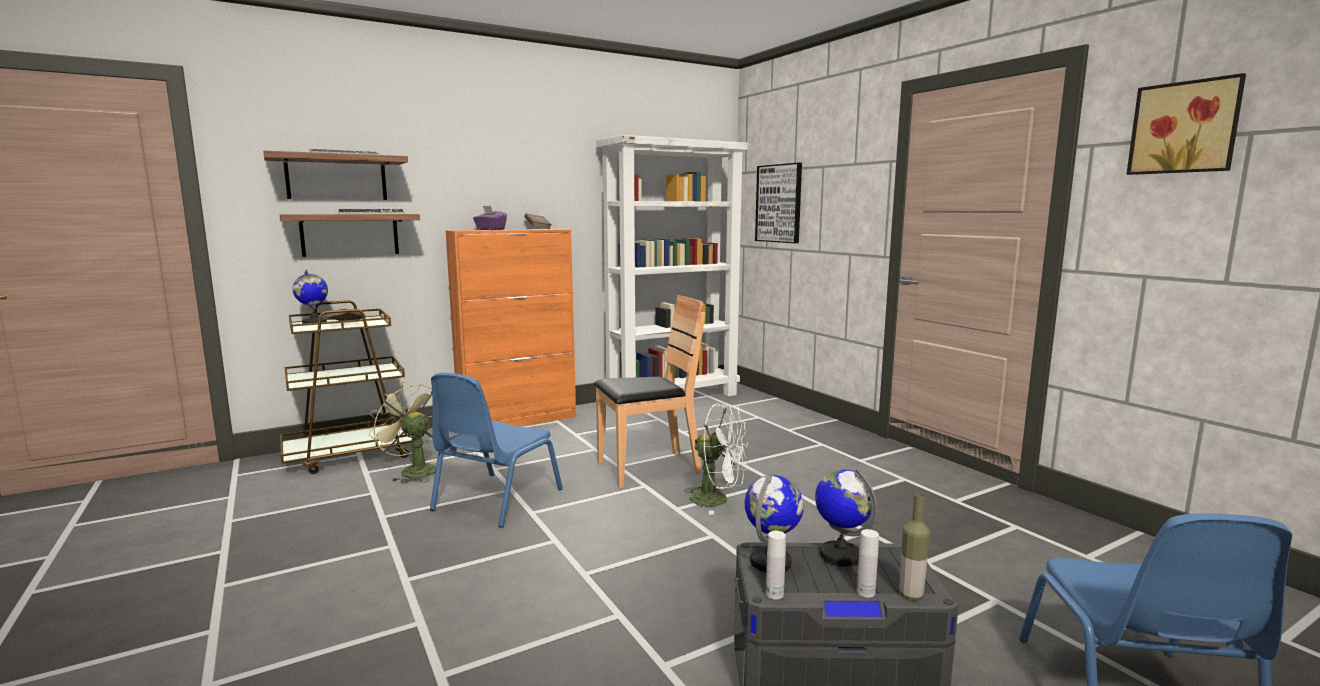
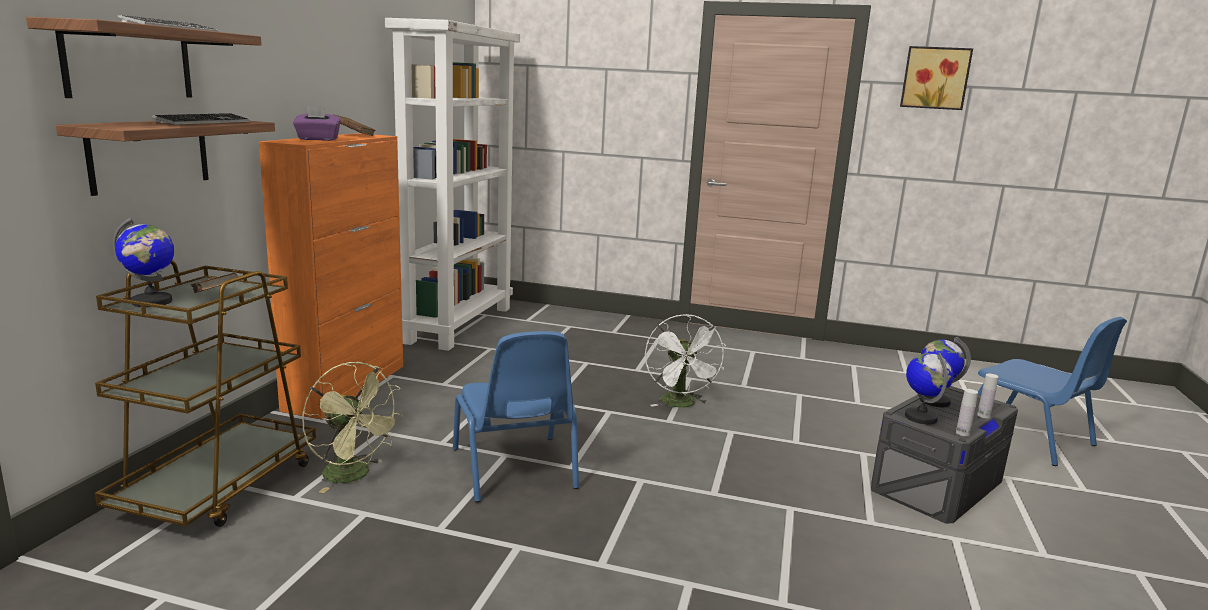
camera: 45 degrees left, 5 degrees up
green fan [368,382,437,484] -> green fan turned 135 degrees counterclockwise [302,362,404,493]
brown chair [593,295,706,489] -> none
white fan [684,403,749,515] -> white fan turned 105 degrees clockwise [645,314,726,408]
picture [755,163,802,243] -> none
bottle [899,493,930,600] -> none

